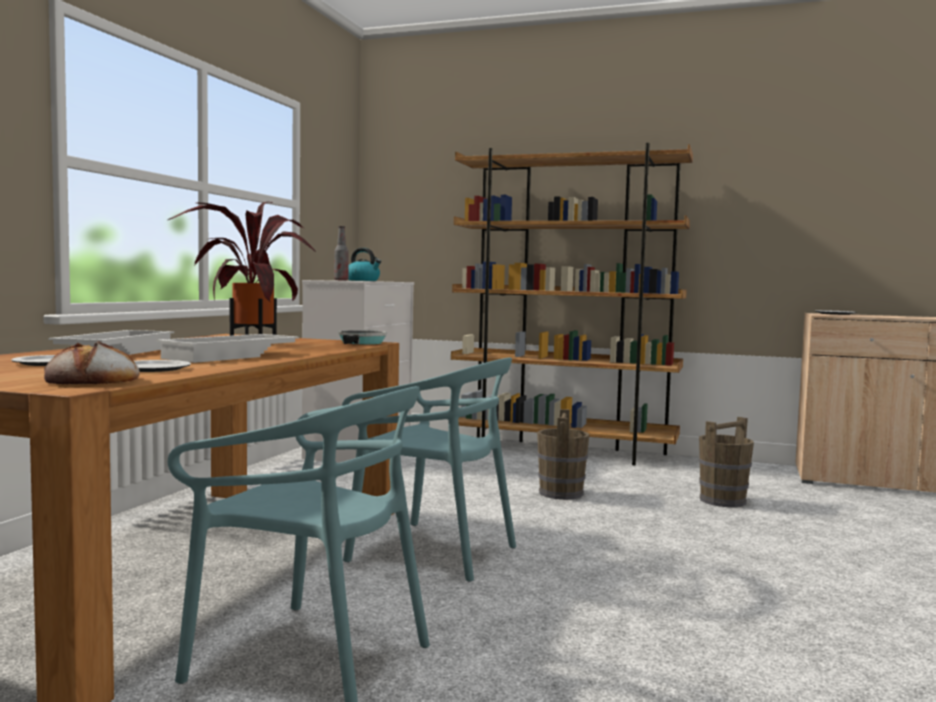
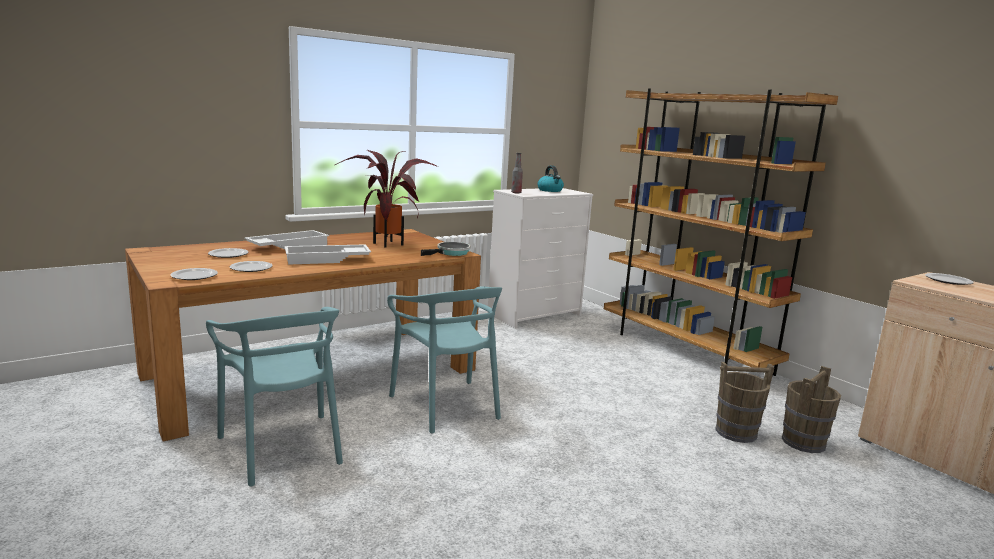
camera: 35 degrees right, 10 degrees up
bread [44,341,140,385] -> plate [170,268,218,280]
brown bucket [537,409,589,500] -> brown bucket moved to [782,366,841,453]

